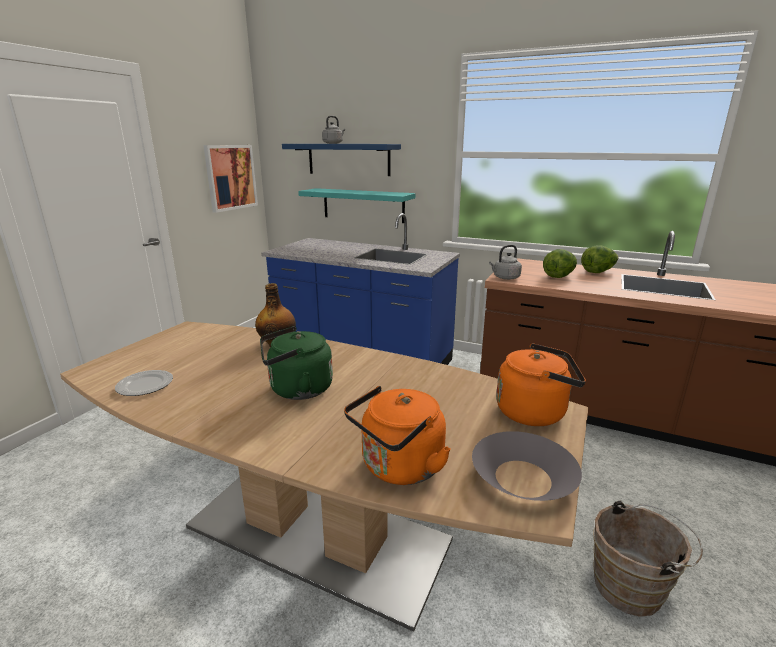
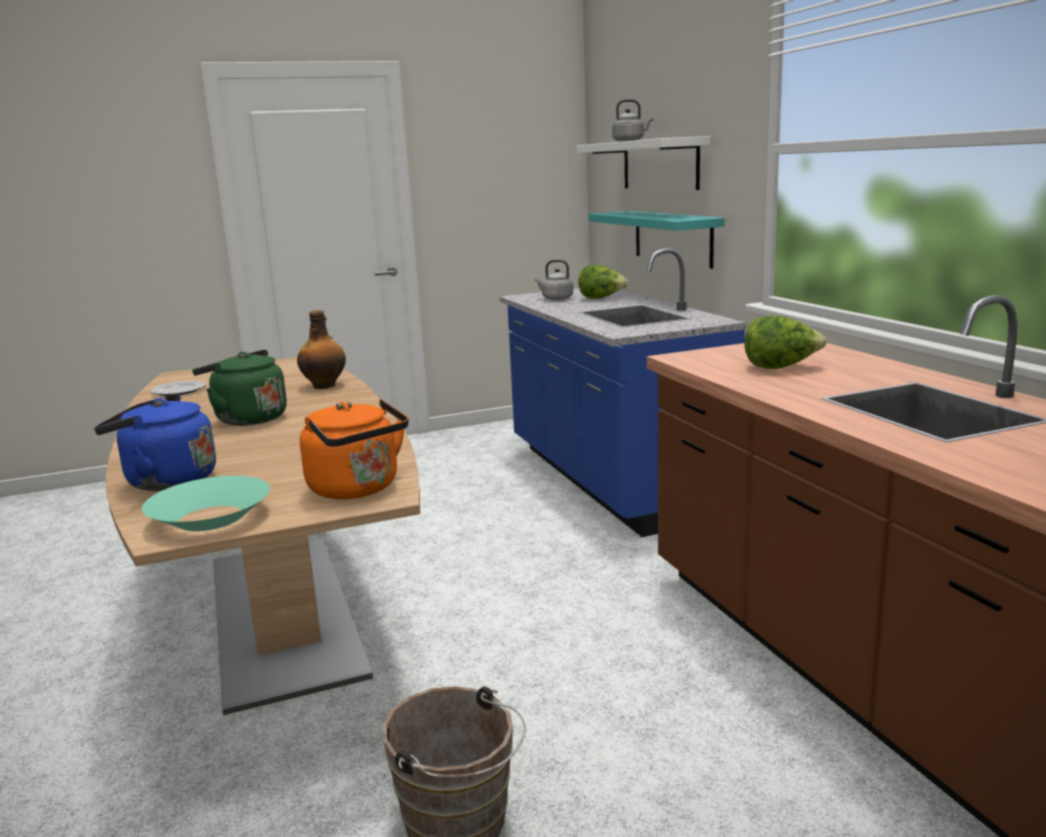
camera: 45 degrees right, 5 degrees down
picture [203,145,258,213] -> none
blue shelf [282,144,401,176] -> white shelf [577,136,710,190]
orange kettle [344,386,451,485] -> blue kettle [94,394,216,491]
grey bowl [472,431,582,501] -> turquoise bowl [142,476,270,531]
grey kettle [489,245,522,280] -> grey kettle moved to [535,260,573,300]
lettuce [581,245,619,273] -> lettuce moved to [578,265,629,299]

